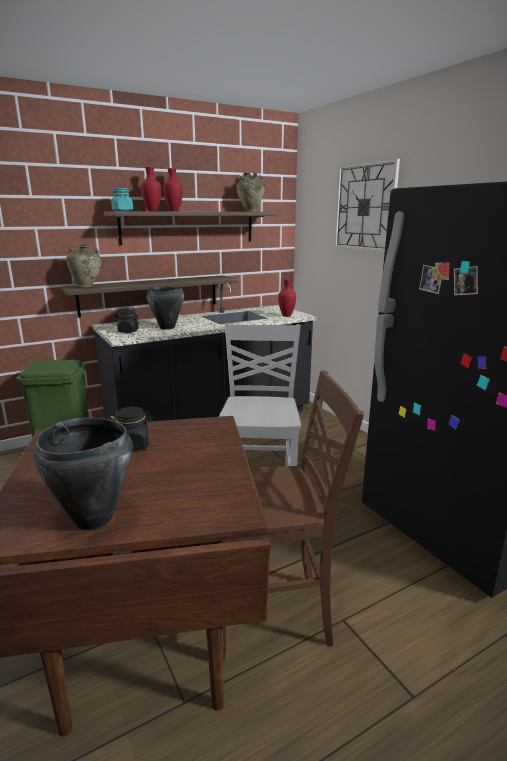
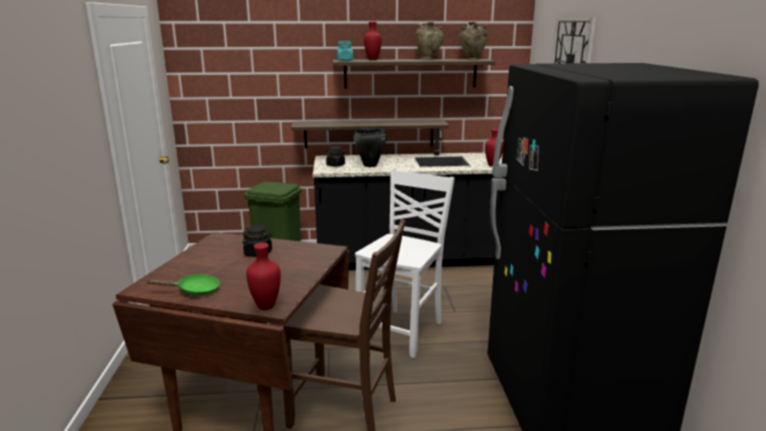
camera: 25 degrees right, 0 degrees up
black cooking pot [34,417,133,530] -> green frying pan [146,274,220,296]
beige vase [66,244,101,287] -> beige vase moved to [415,22,444,60]
red vase [163,168,183,211] -> red vase moved to [246,243,281,310]

